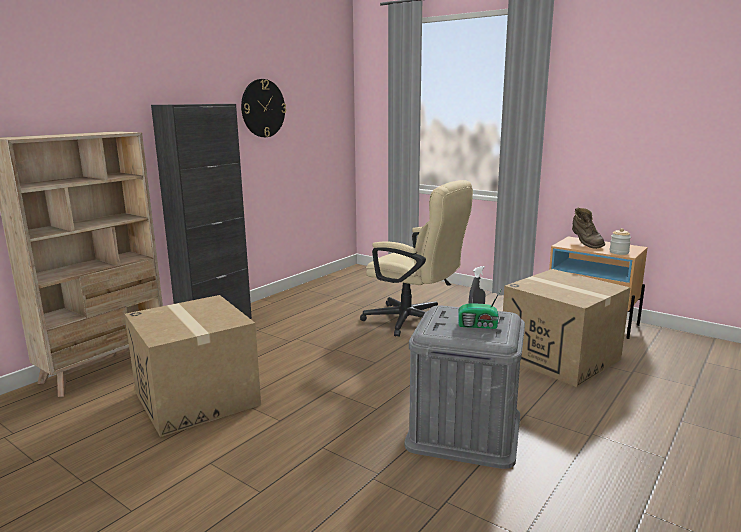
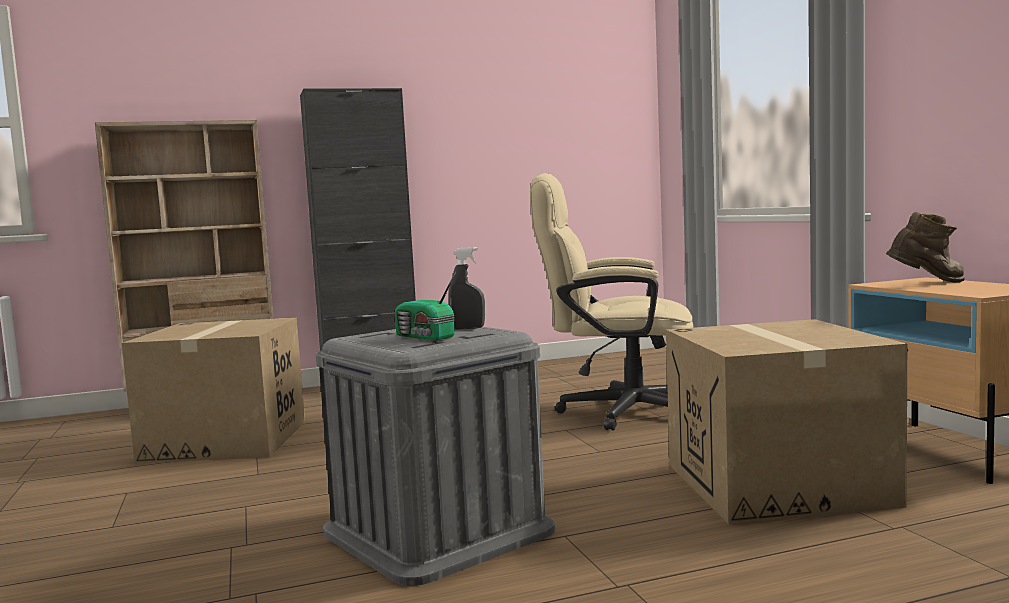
camera: 35 degrees right, 10 degrees down
wall clock [241,79,286,137] -> none
beige office chair [360,180,473,337] -> beige office chair turned 120 degrees clockwise [530,173,693,431]
brown boot [572,208,605,249] -> brown boot turned 120 degrees counterclockwise [886,212,965,283]
jar [610,228,631,255] -> none

